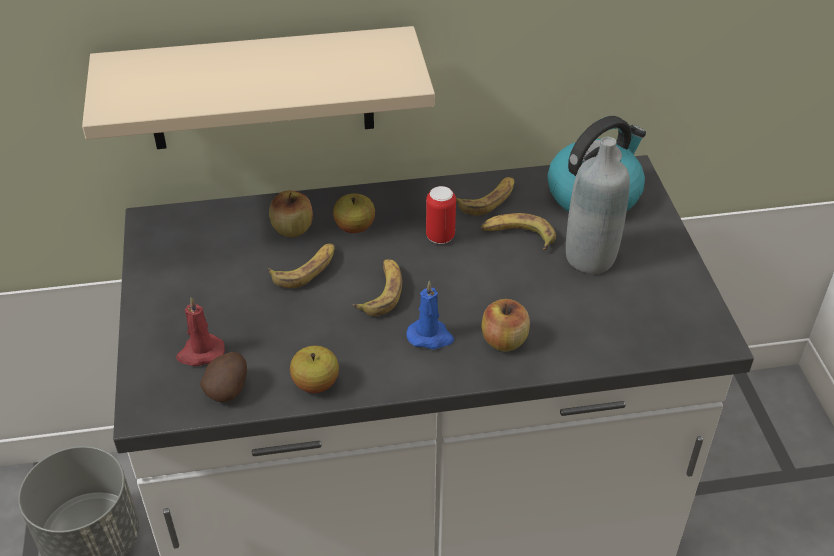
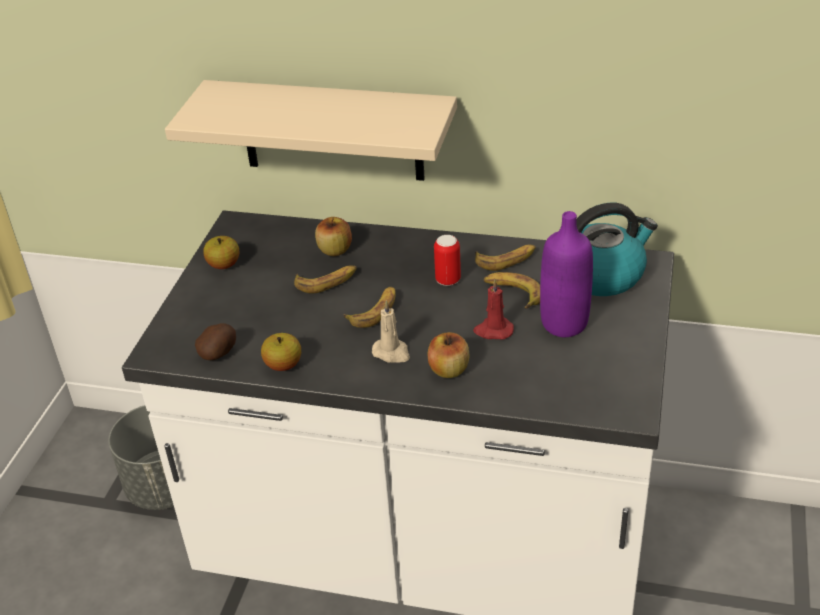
camera: 25 degrees right, 5 degrees down
red candle [176,297,225,366] -> red candle moved to [473,279,514,340]
apple [333,193,375,233] -> apple moved to [203,236,240,269]
blue candle [406,280,454,349] -> beige candle [372,300,410,363]
grey bottle [566,137,630,274] -> purple bottle [540,211,593,337]

